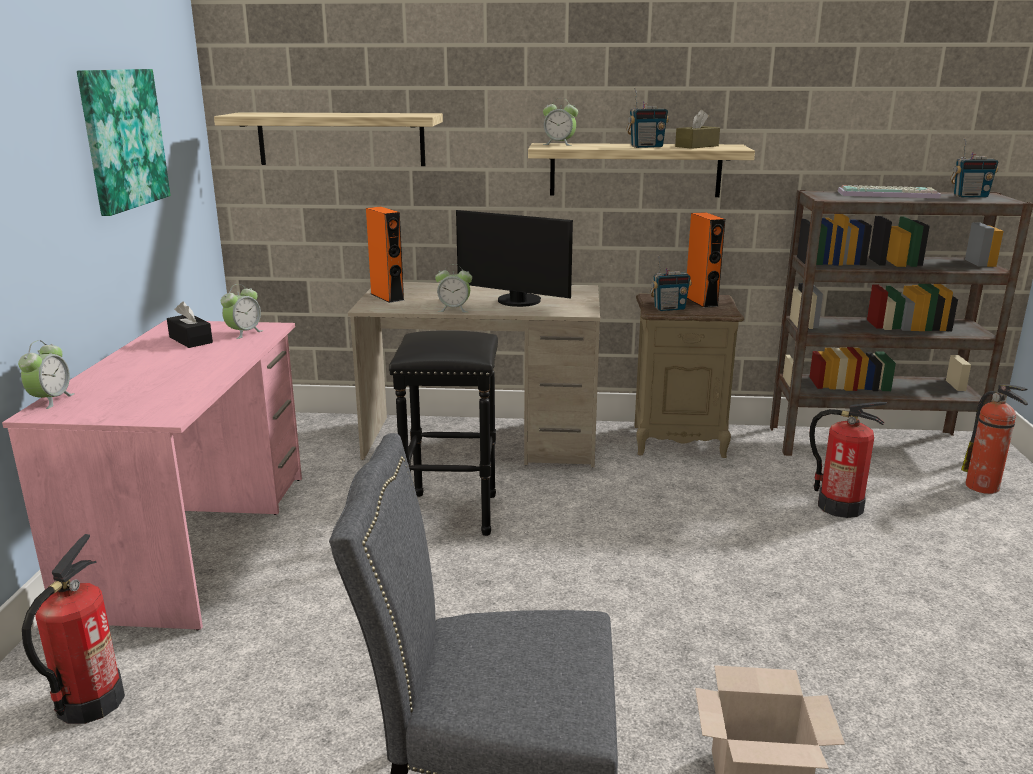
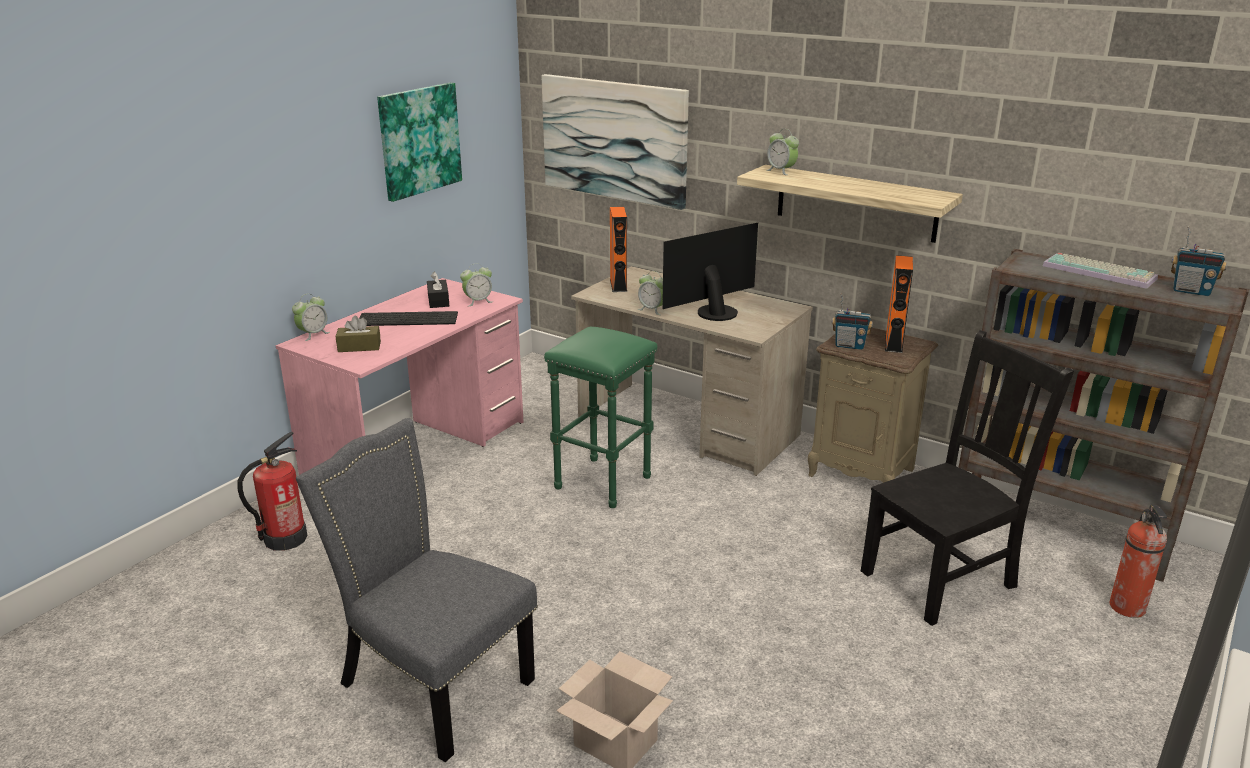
camera: 30 degrees right, 5 degrees up
shelf [214,112,443,166] -> picture [541,74,689,210]
black stool [389,330,498,536] -> green stool [544,327,657,508]
monitor [456,210,573,307] -> monitor turned 90 degrees clockwise [662,223,758,321]
radio [626,88,669,148] -> none
brown tissue box [675,110,720,149] -> brown tissue box moved to [336,316,381,352]
fire extinguisher [809,402,887,518] -> black chair [861,330,1074,626]
none -> keyboard [359,311,458,326]

